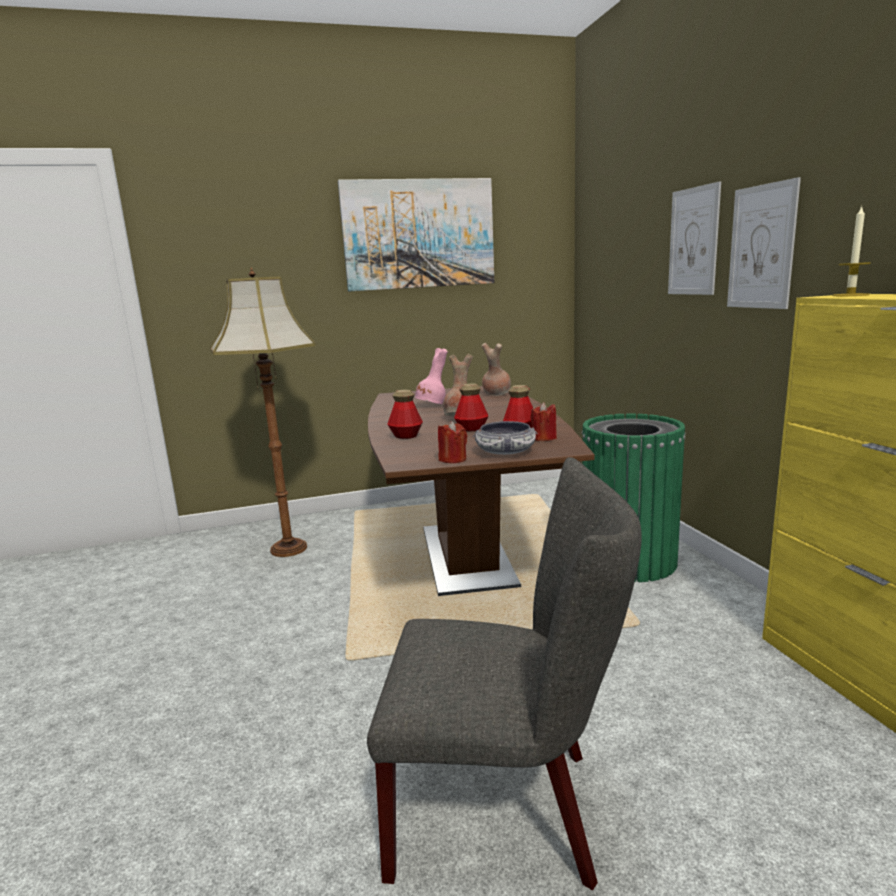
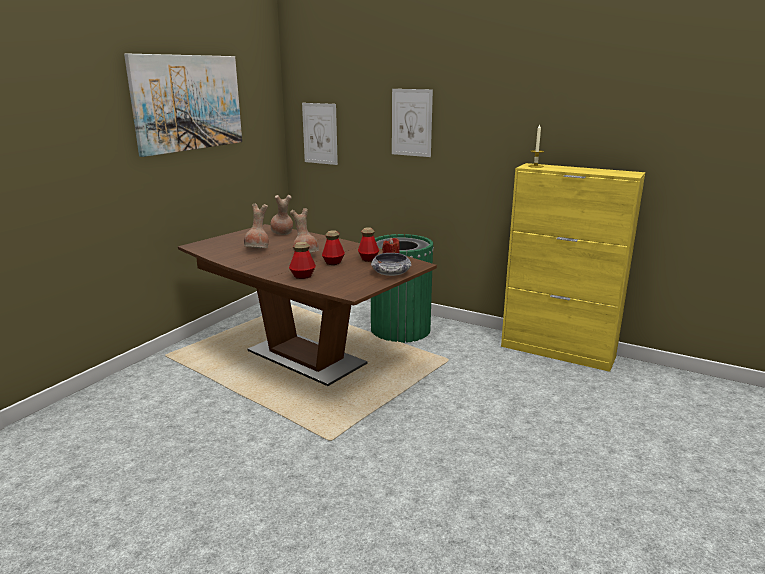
camera: 45 degrees left, 5 degrees up
floor lamp [210,268,316,557] -> none
grey chair [367,457,642,890] -> none
pink vase [415,348,448,404] -> brown vase [244,204,269,248]
red candle [438,421,467,463] -> none
picture [727,177,801,309] -> picture moved to [302,103,338,165]

